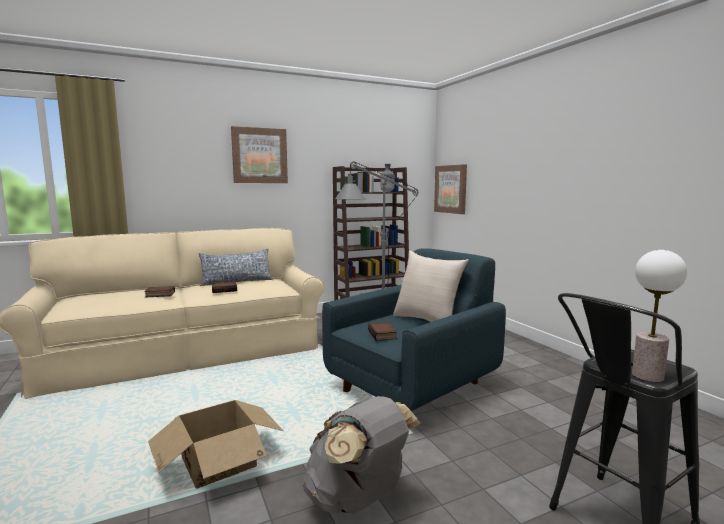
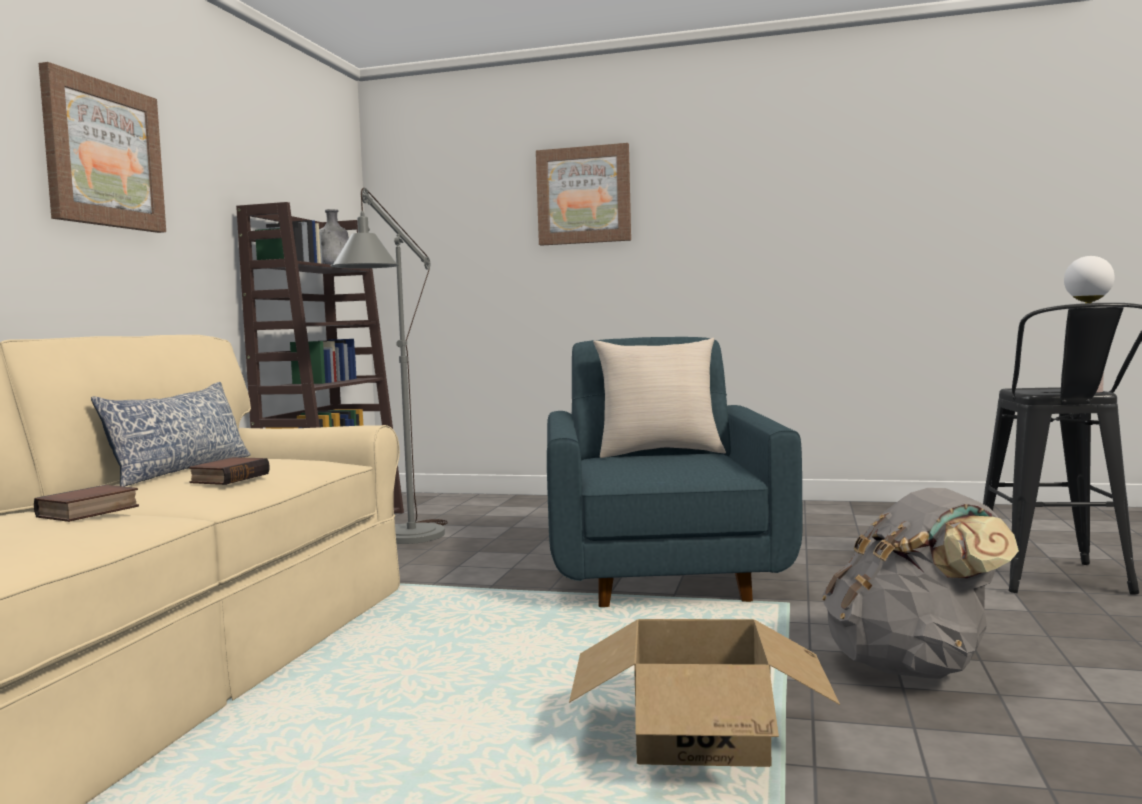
camera: 50 degrees left, 5 degrees down
book [368,322,397,341] -> none
picture [434,164,467,214] -> picture moved to [536,143,631,246]

